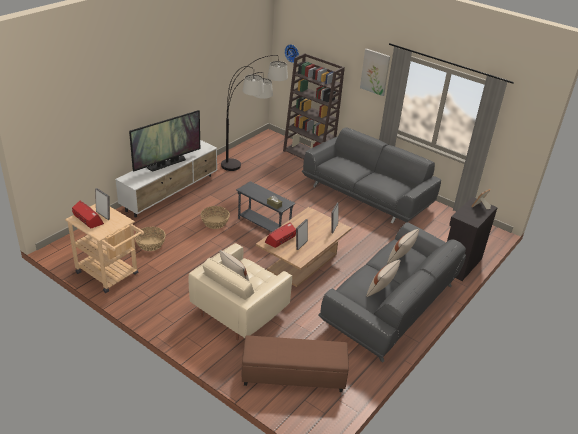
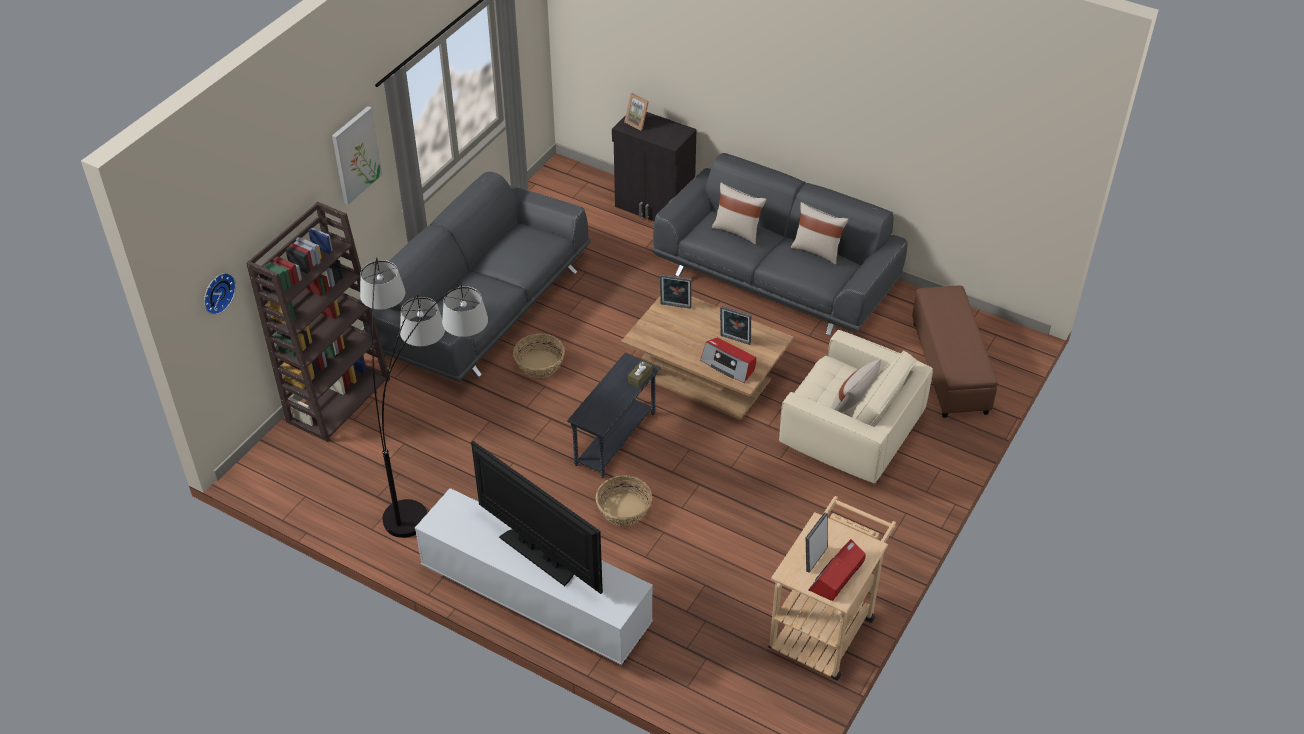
camera: 95 degrees left, 10 degrees up
basket [135,227,166,251] -> basket moved to [513,334,565,378]

